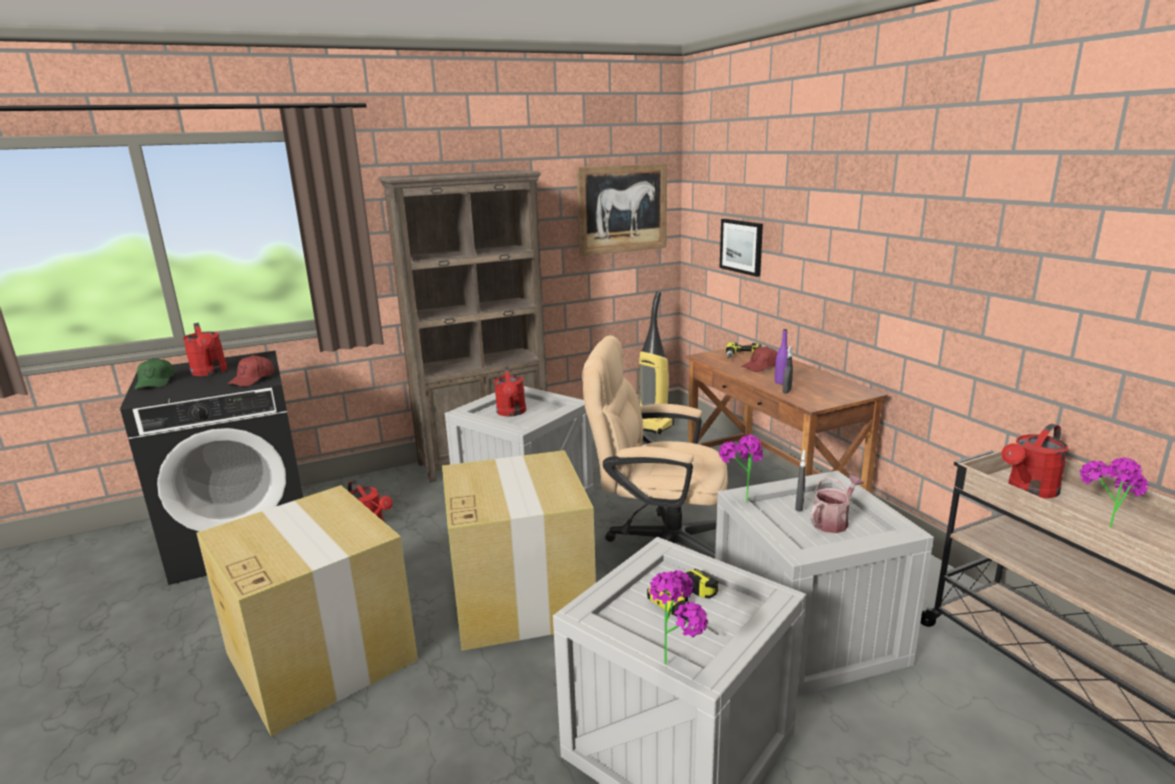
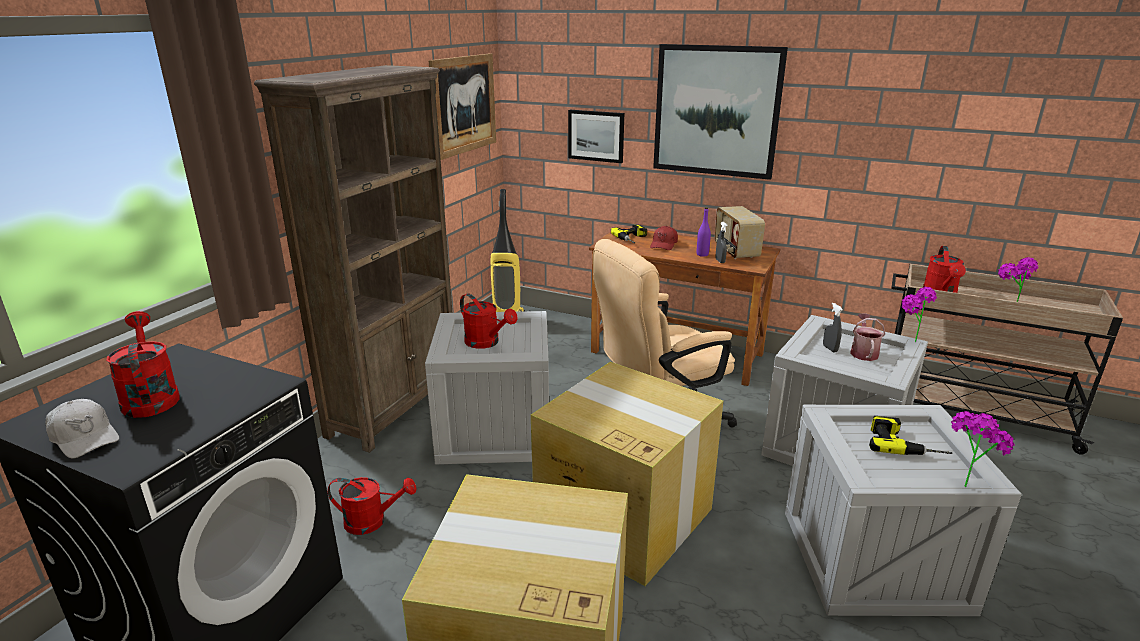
camera: 40 degrees left, 5 degrees up
green cap [134,358,174,390] -> white cap [45,399,119,459]
red watering can [183,323,228,376] -> red watering can turned 135 degrees counterclockwise [106,311,180,418]
red cap [227,355,274,387] -> none
potted plant [719,434,763,502] -> potted plant moved to [901,287,937,342]
none -> picture [653,44,788,180]
none -> radio [714,206,765,259]

